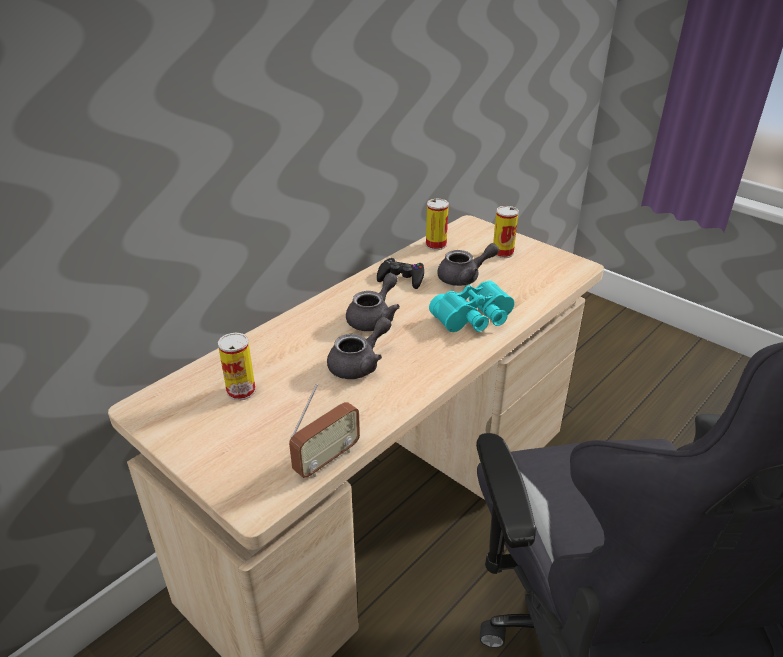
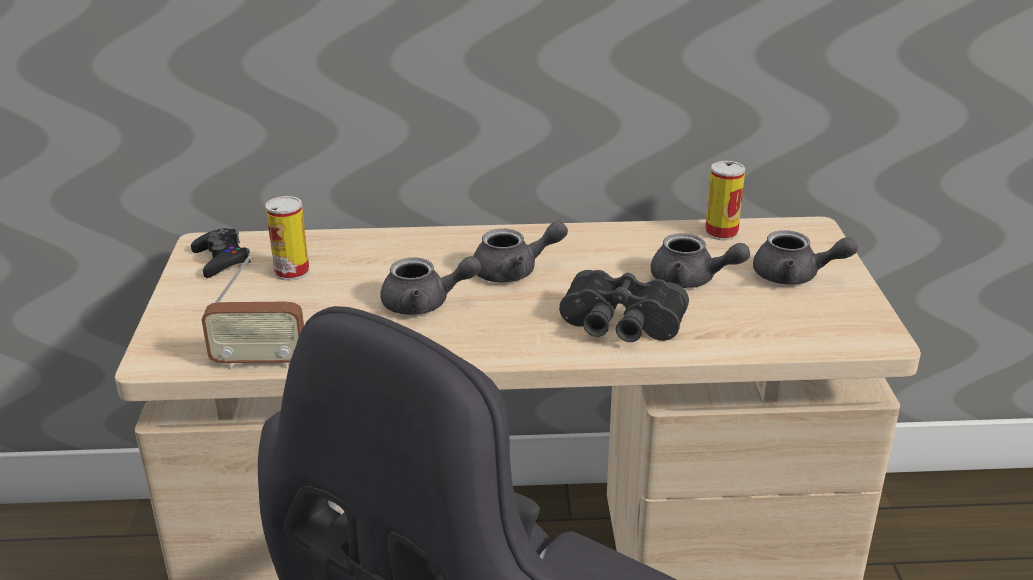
camera: 45 degrees right, 5 degrees down
black game controller [377,258,424,289] -> black game controller moved to [191,228,251,278]
turquoise binoculars [429,281,515,332] -> black binoculars [559,270,689,342]
can [493,206,519,258] -> grey teapot [753,230,858,285]

